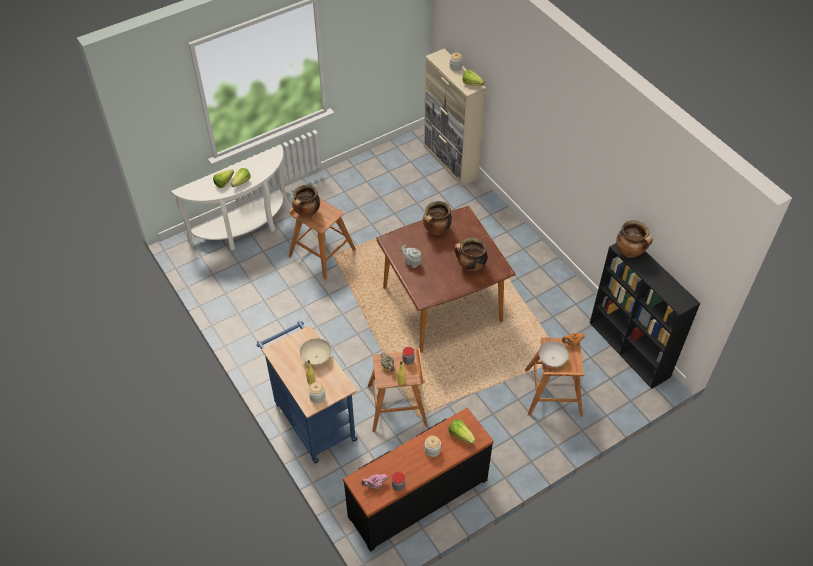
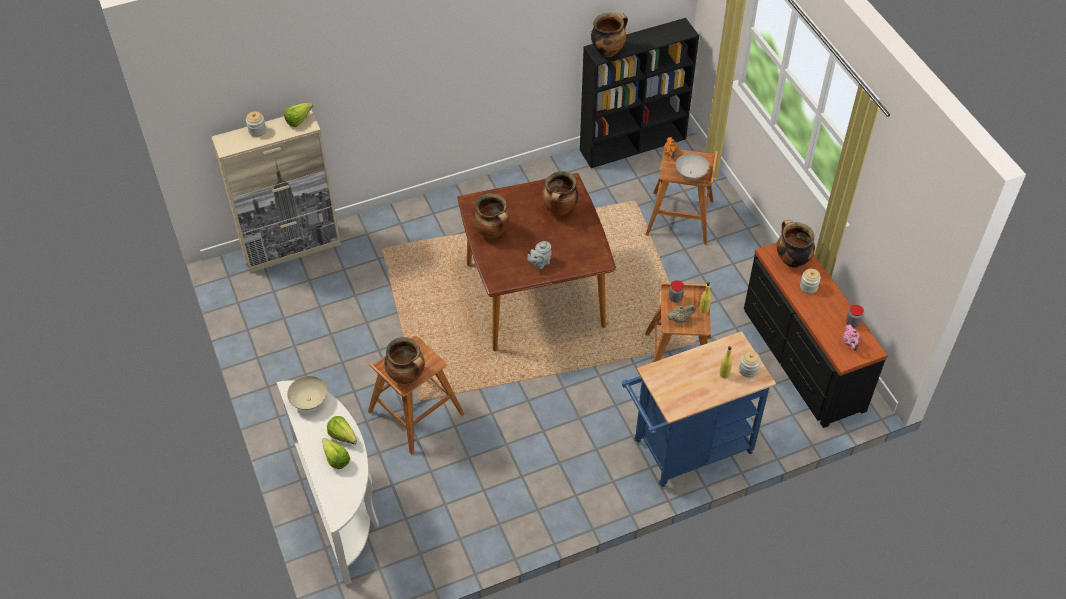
camera: 80 degrees left, 0 degrees up
beige bowl [300,338,331,365] -> beige bowl moved to [287,376,328,410]
lettuce [448,419,476,444] -> cooking pot [776,220,815,268]

